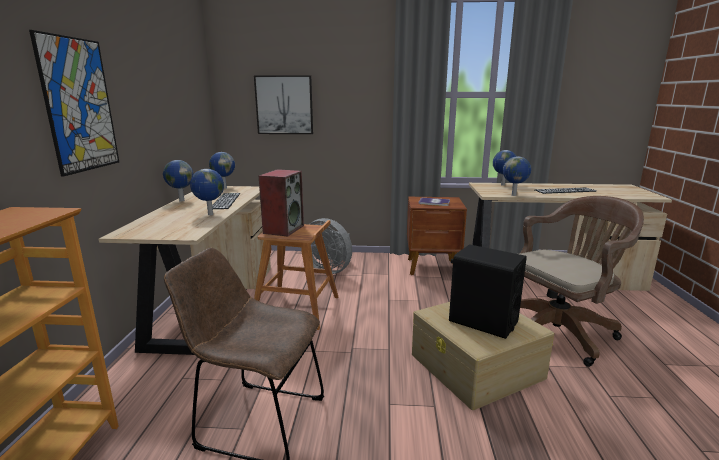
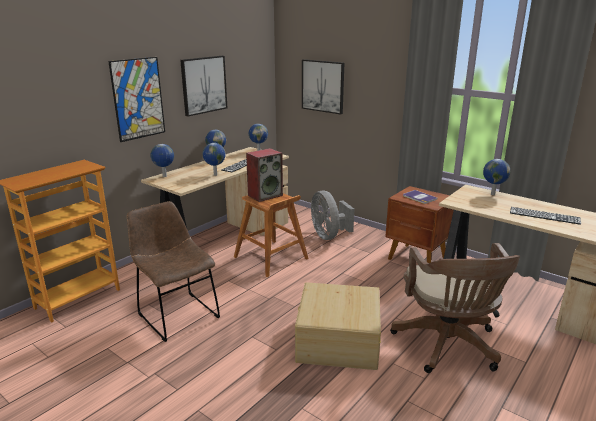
camera: 35 degrees right, 5 degrees up
black speaker [449,244,527,339] -> none
globe [503,156,531,196] -> globe moved to [150,144,174,177]
brown office chair [520,196,644,367] -> brown office chair turned 75 degrees clockwise [390,243,520,373]
none -> picture [180,56,227,117]

